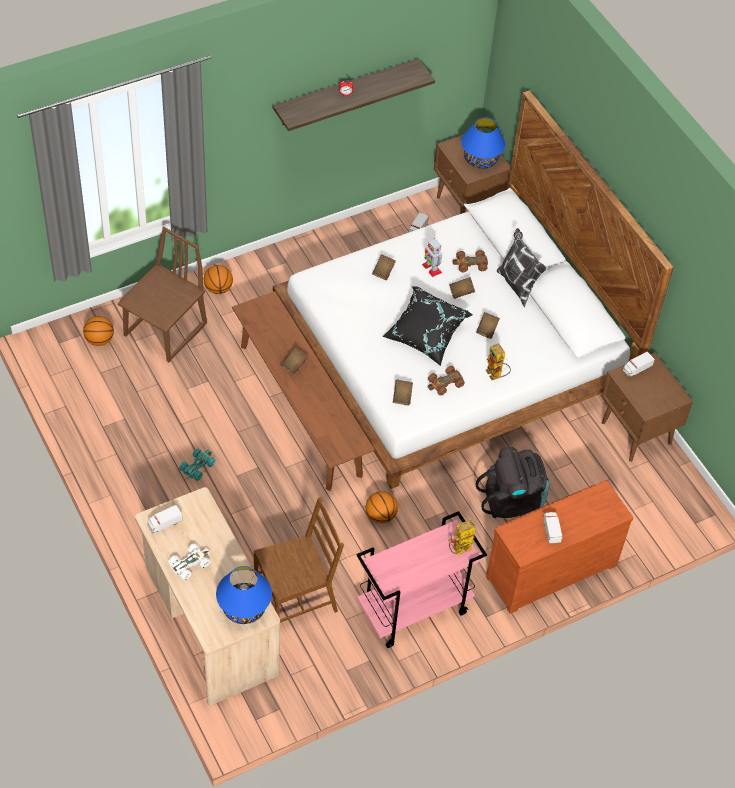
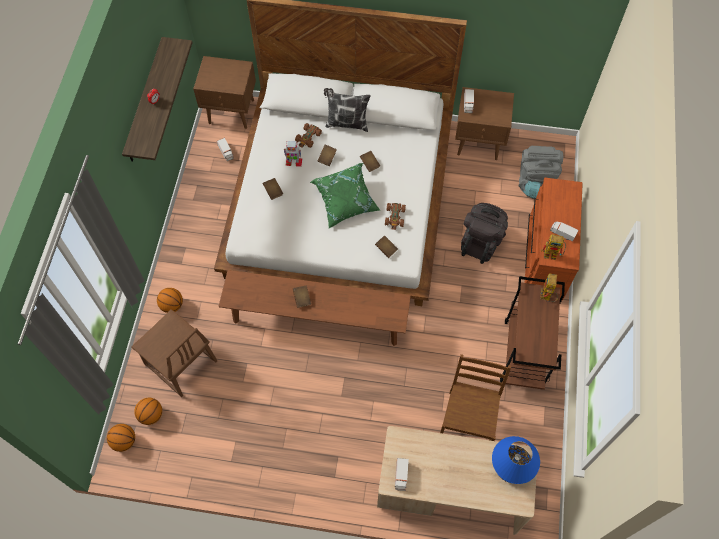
camera: 50 degrees left, 10 degrees up
brown chair [118,227,207,362] -> brown chair turned 150 degrees clockwise [131,309,217,397]
white toy car [169,543,210,580] -> none
turquoise toy car [179,448,216,481] -> none
pink cart [356,511,487,648] -> brown cart [500,276,565,390]
basketball [366,491,398,524] -> basketball moved to [107,424,135,452]
black pillow [383,286,472,366] -> green pillow [310,163,380,228]
blue table lamp [461,117,505,169] -> none
toy robot [485,344,511,380] -> toy robot moved to [541,234,566,260]
none -> grey backpack [518,146,563,199]

